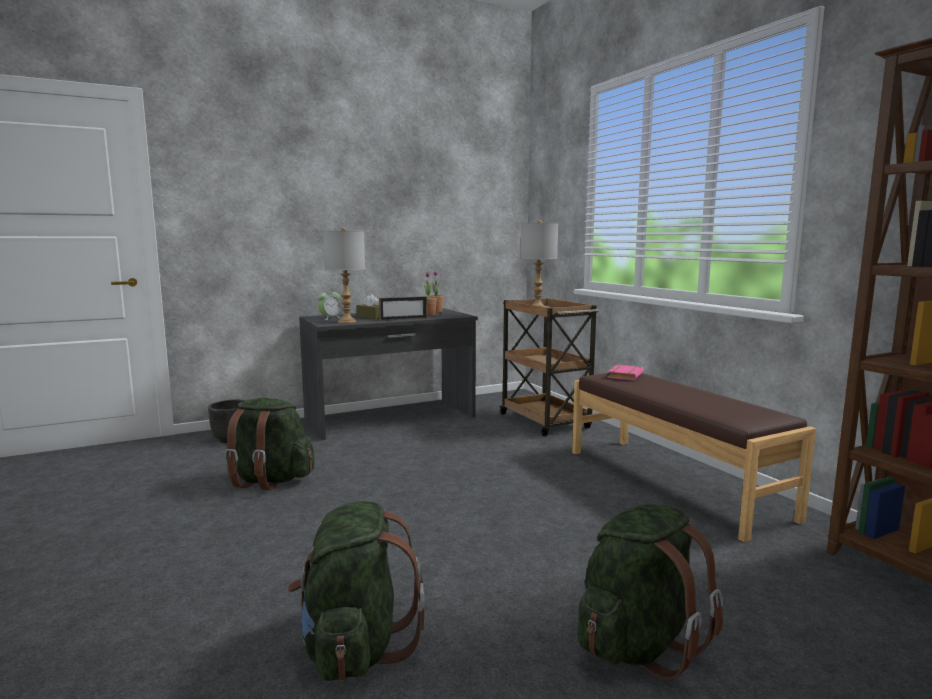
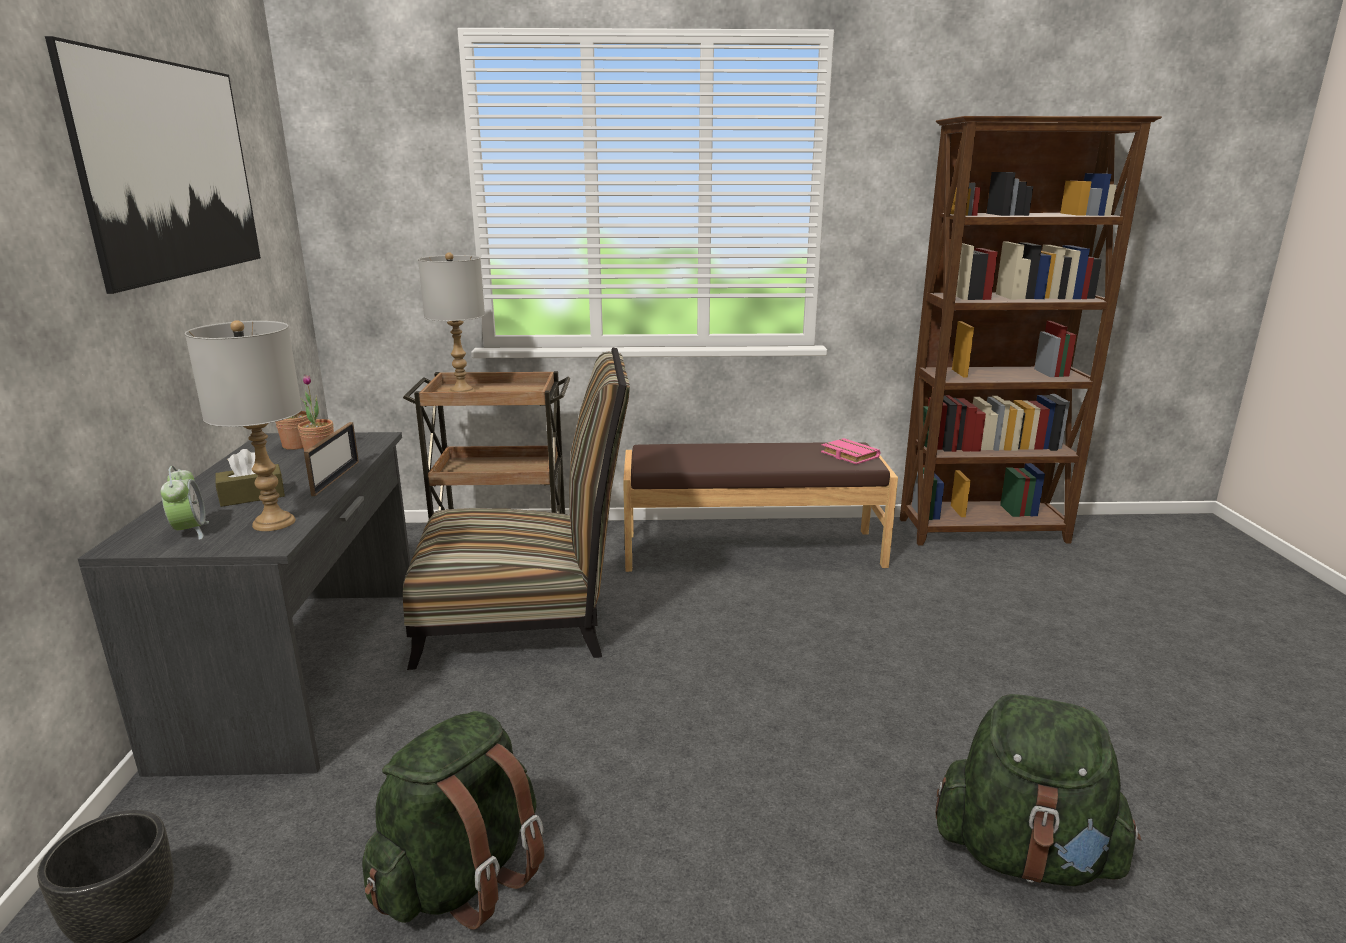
camera: 65 degrees left, 10 degrees up
green backpack [577,504,723,680] -> none
pink book [607,365,644,381] -> pink book moved to [821,438,881,465]
none -> picture [45,36,261,294]
none -> chair [403,348,630,670]

